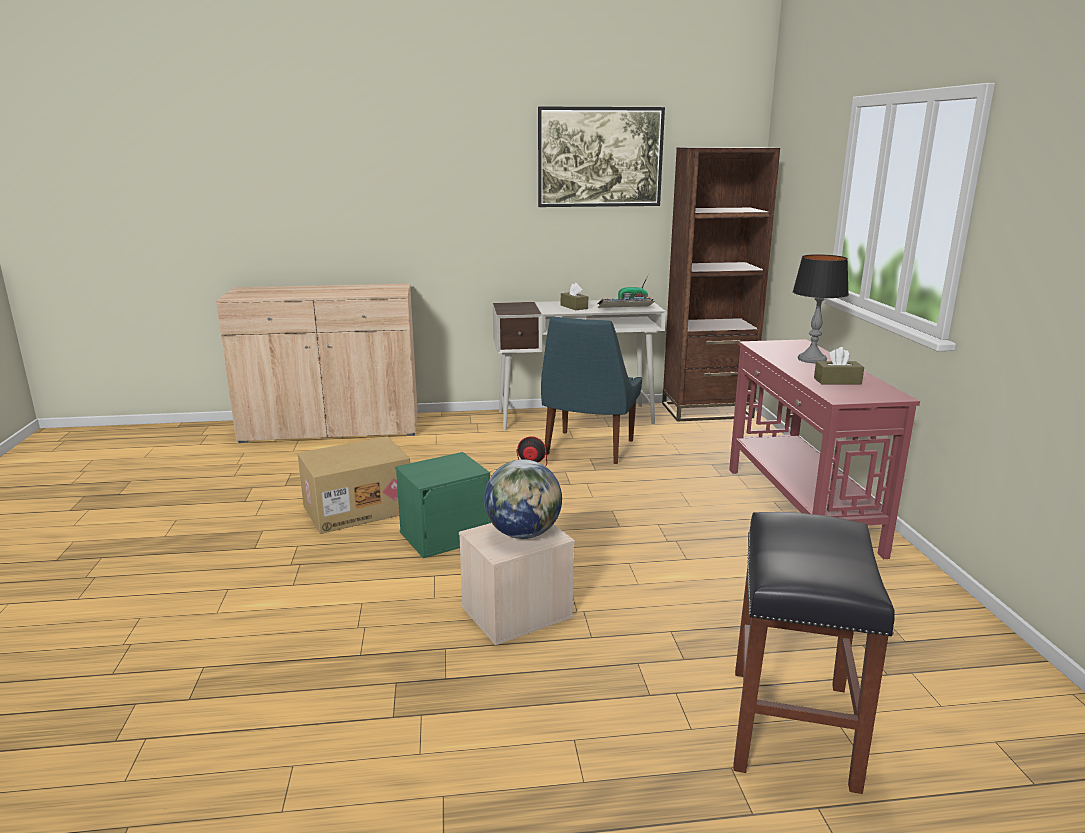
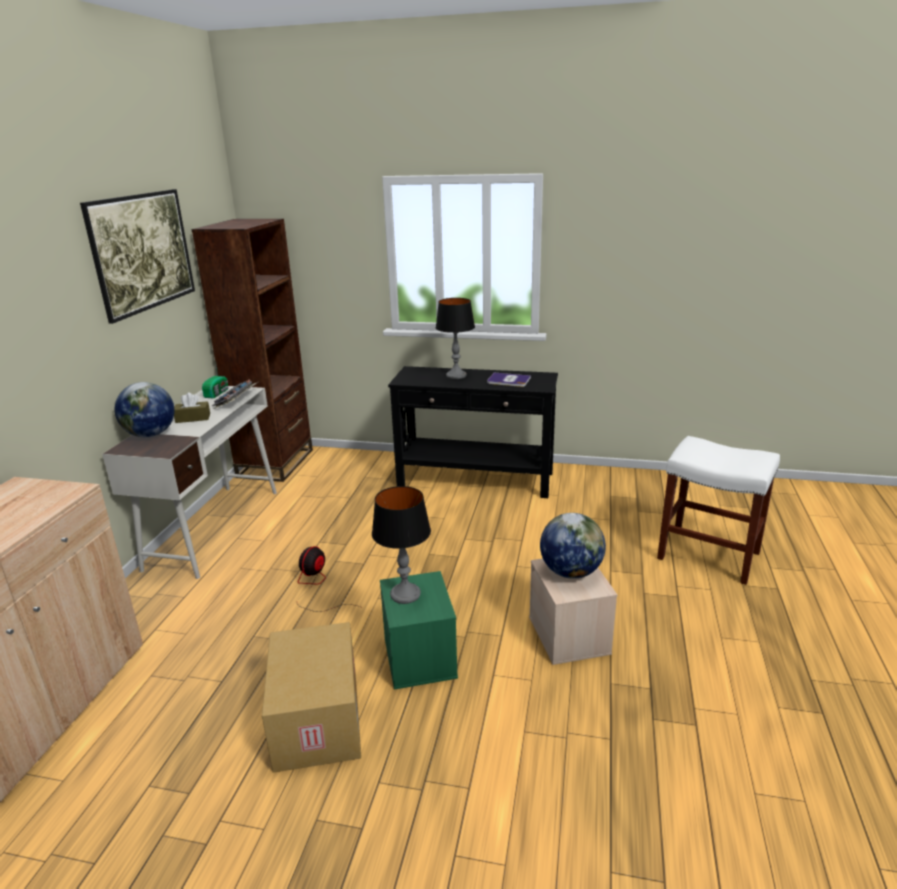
camera: 70 degrees left, 5 degrees up
blue chair [541,316,642,464] -> none
red console table [729,339,920,559] -> black console table [388,366,558,498]
black stool [733,512,895,794] -> white stool [657,436,780,585]
brown tissue box [814,347,864,384] -> book [487,373,531,387]
none -> globe [115,382,174,437]
none -> table lamp [372,486,431,604]

